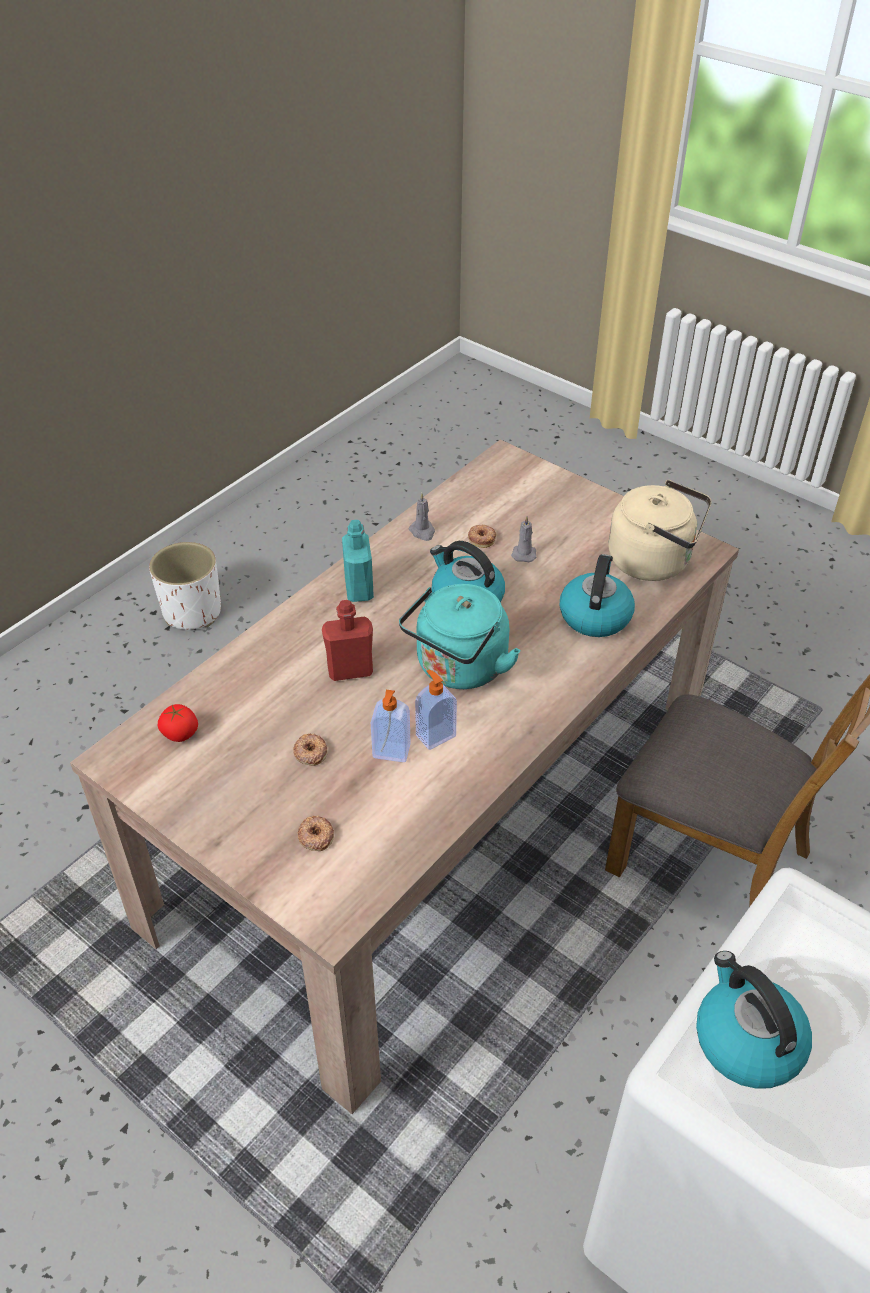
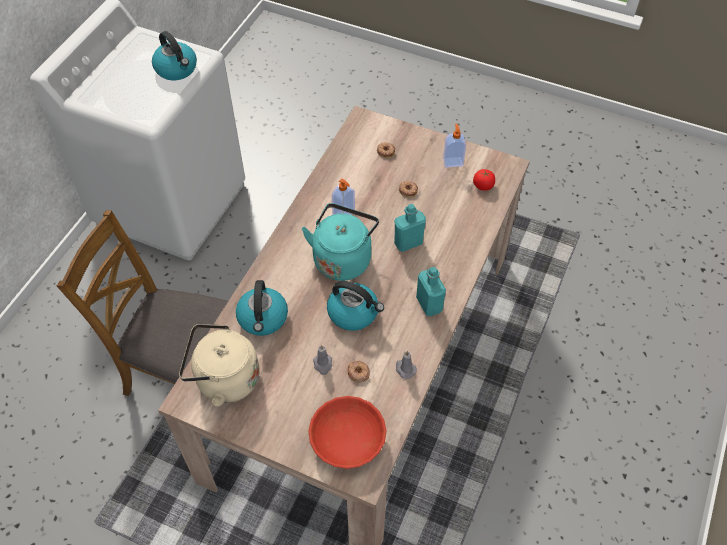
camera: 165 degrees right, 10 degrees up
white planter [149,542,221,630] -> none
red bottle [322,600,373,681] -> turquoise bottle [394,204,426,252]
soap dispenser [371,690,410,762] -> soap dispenser moved to [443,124,466,168]
none -> red bowl [309,396,386,469]

